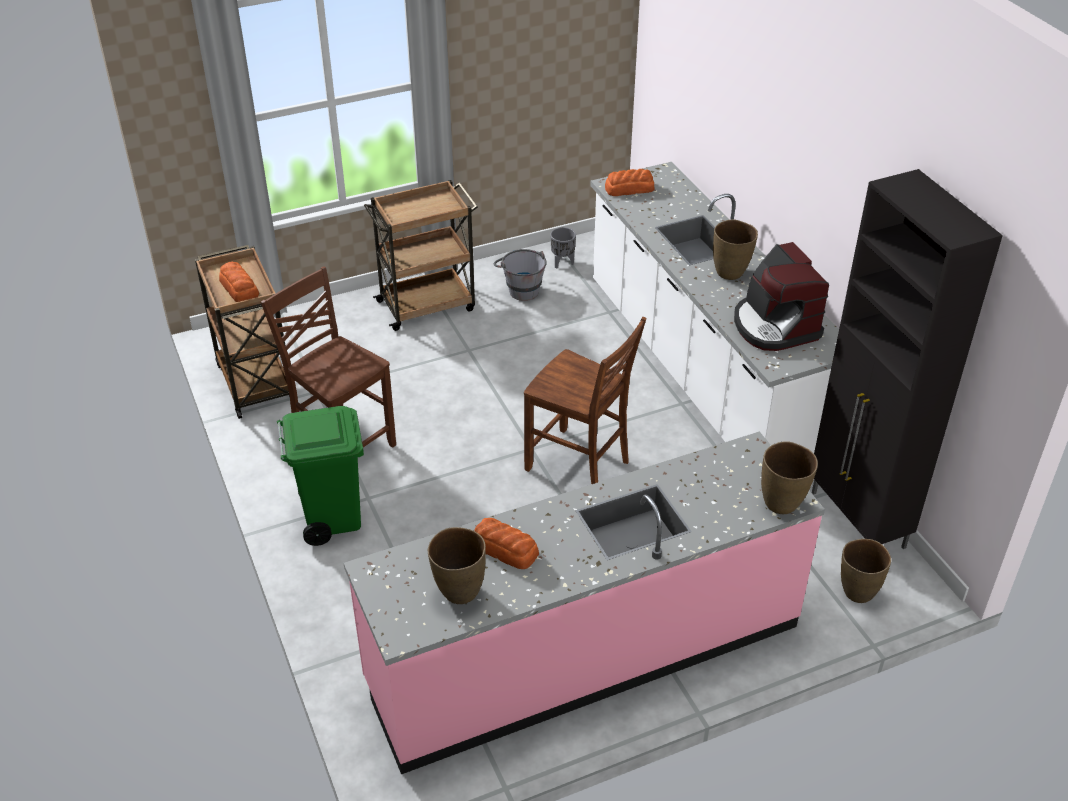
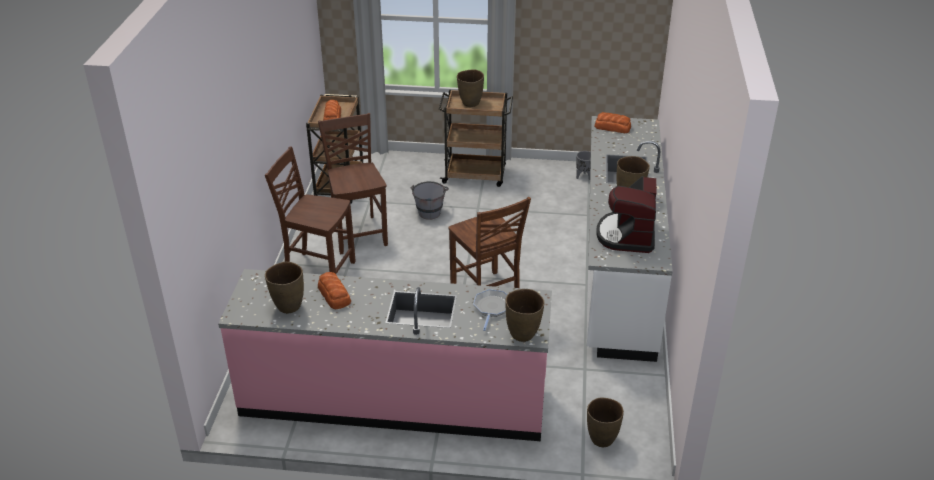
camera: 30 degrees right, 5 degrees down
green trash can [277,406,364,546] -> brown chair [265,146,356,274]
grey bucket [494,249,547,301] -> grey bucket moved to [411,181,449,220]
black cabinet [812,169,1003,549] -> none
none -> brown vase [457,70,484,107]
none -> frying pan [473,289,507,331]

